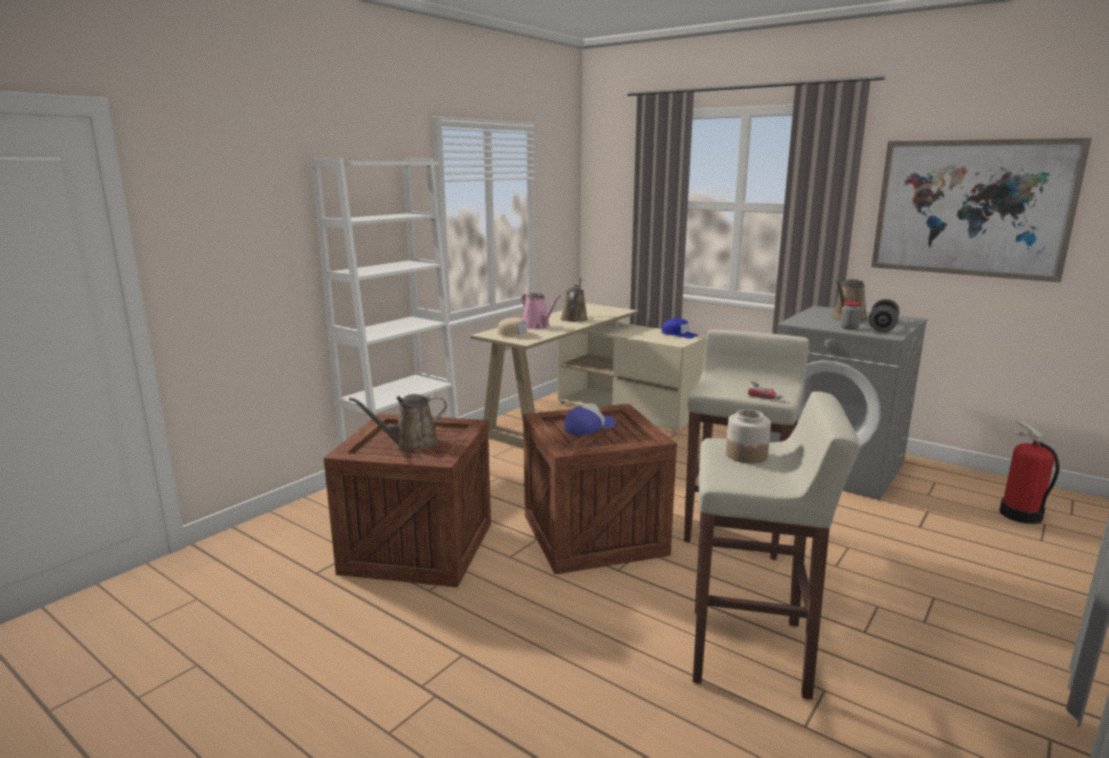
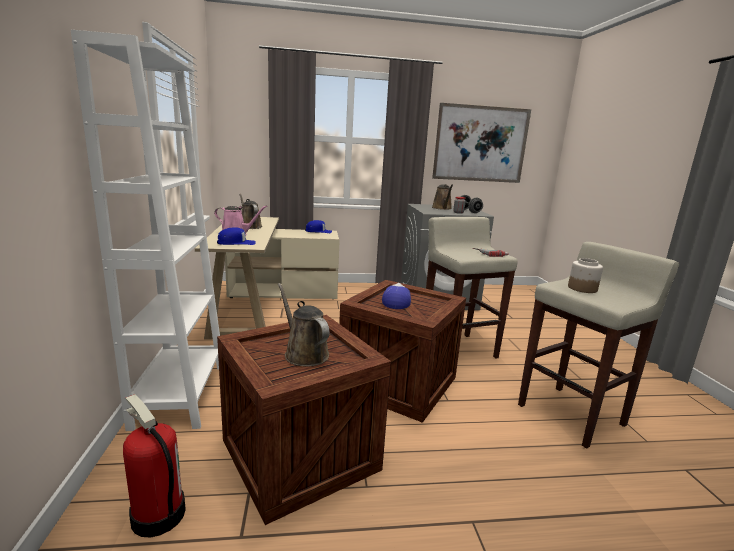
camera: 45 degrees left, 0 degrees up
brown watering can [349,394,447,450] -> brown watering can turned 120 degrees clockwise [278,283,330,366]
beige cap [497,317,538,339] -> blue cap [217,227,256,245]
fire extinguisher [999,421,1060,524] -> fire extinguisher moved to [123,394,186,538]

